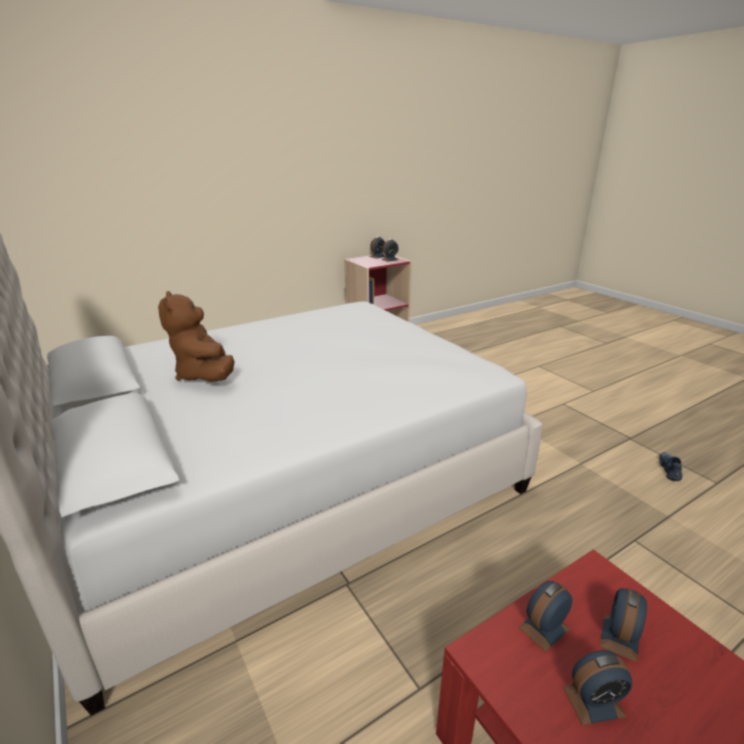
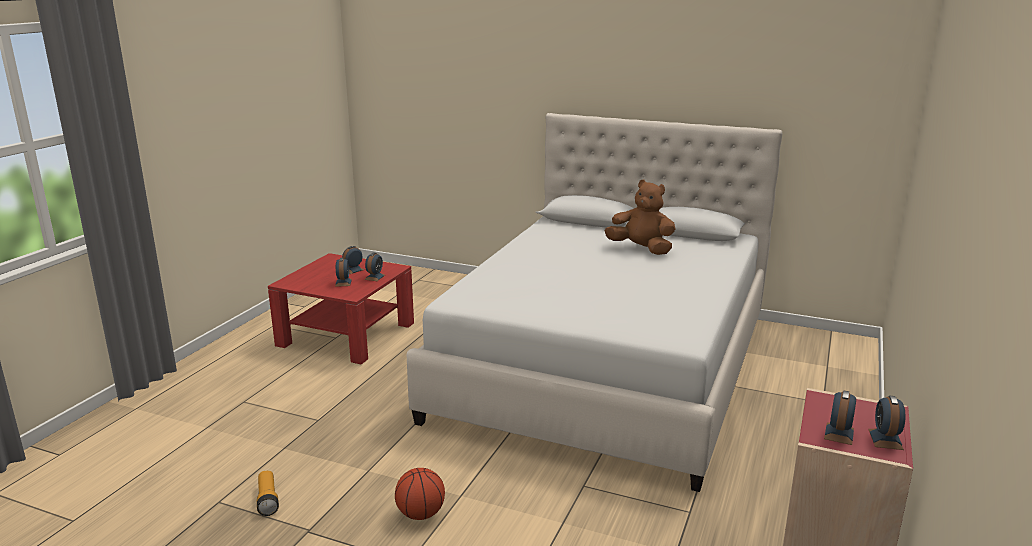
camera: 145 degrees right, 5 degrees down
shoe [659,452,683,481] -> flashlight [257,470,279,516]
none -> basketball [395,468,445,520]

